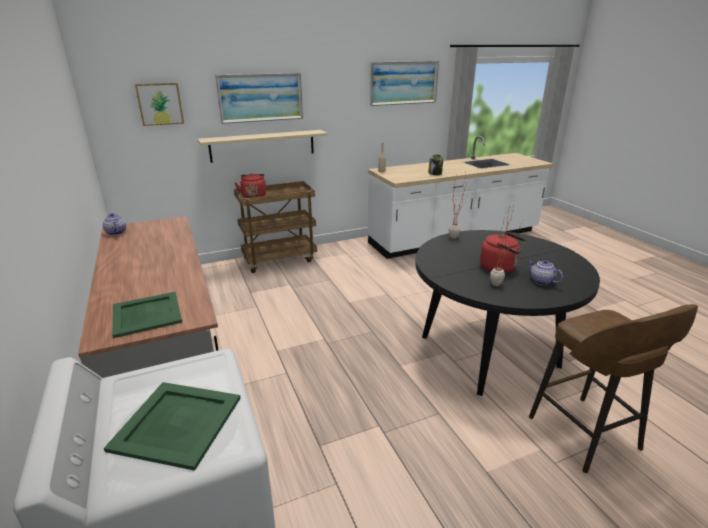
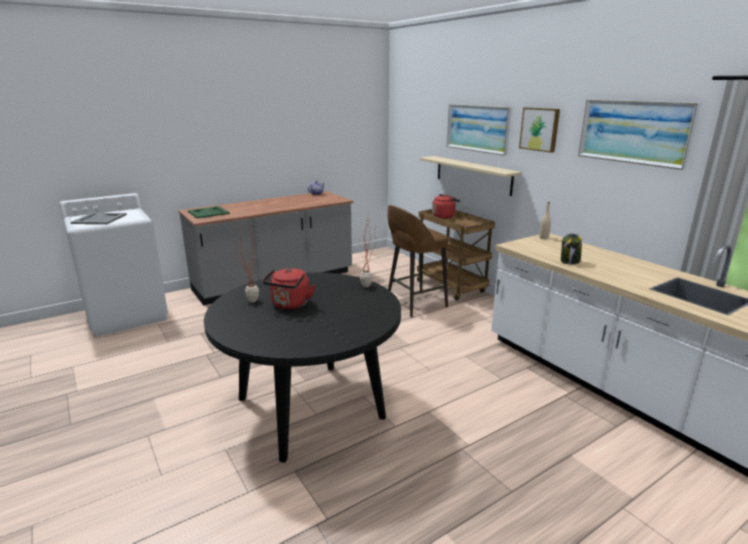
camera: 80 degrees right, 5 degrees down
green tray [104,382,241,471] -> grey tray [70,213,127,224]
picture [135,83,184,126] -> picture moved to [519,107,560,153]
teapot [528,259,563,285] -> none
brown stool [529,304,698,473] -> brown stool moved to [388,205,448,318]

